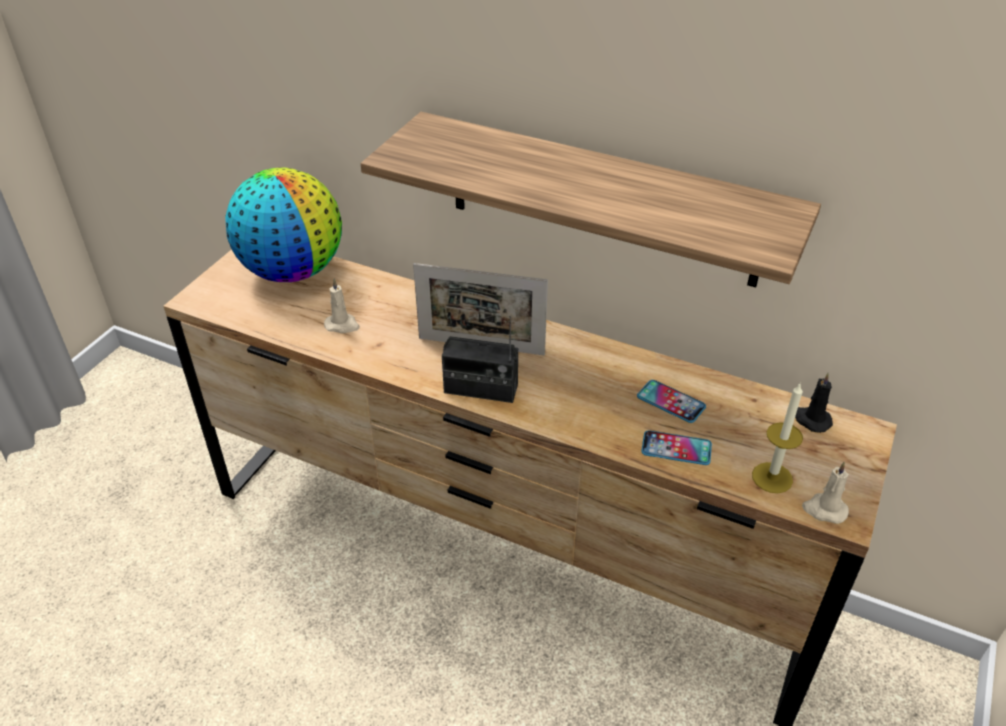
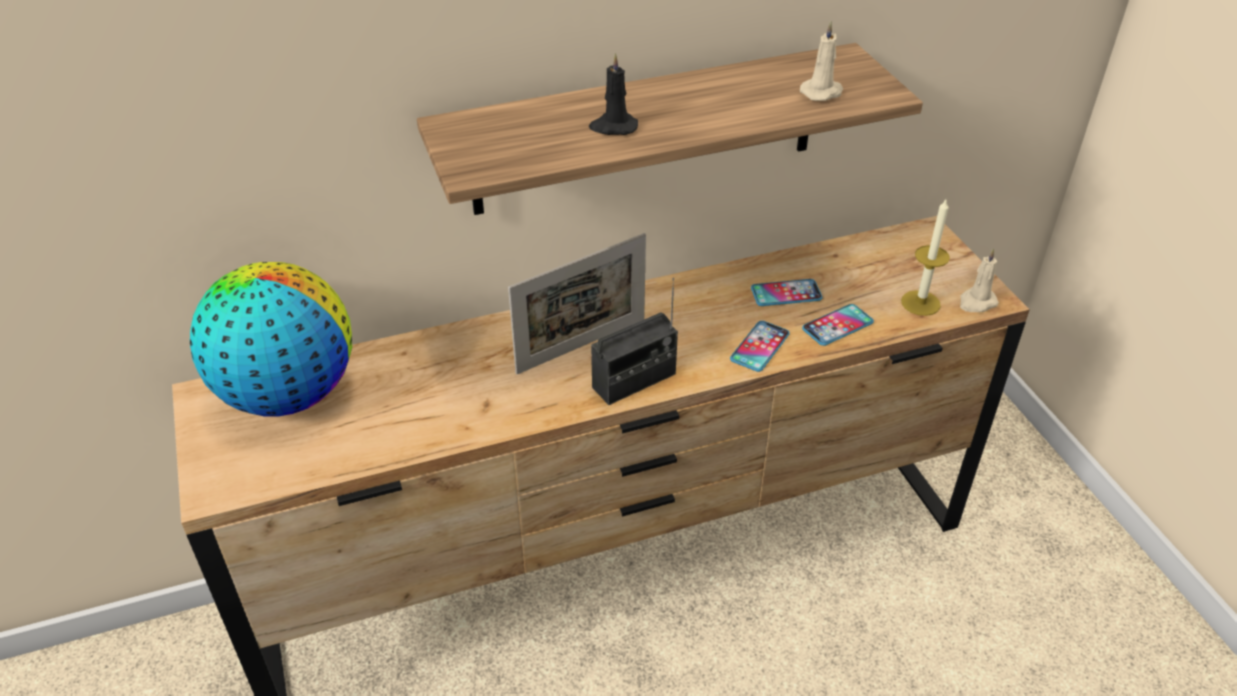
camera: 45 degrees left, 0 degrees up
beige candle [324,278,360,334] -> beige candle moved to [800,21,843,101]
black candle [795,373,833,433] -> black candle moved to [589,53,638,135]
none -> phone [730,321,790,372]

